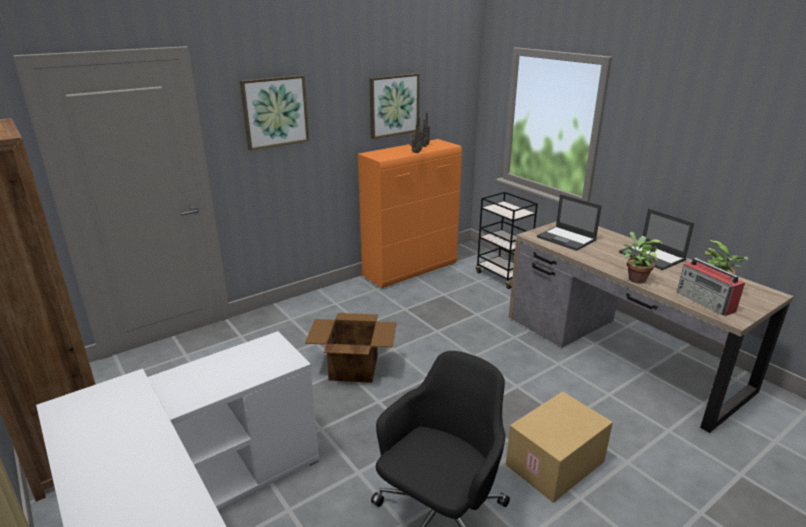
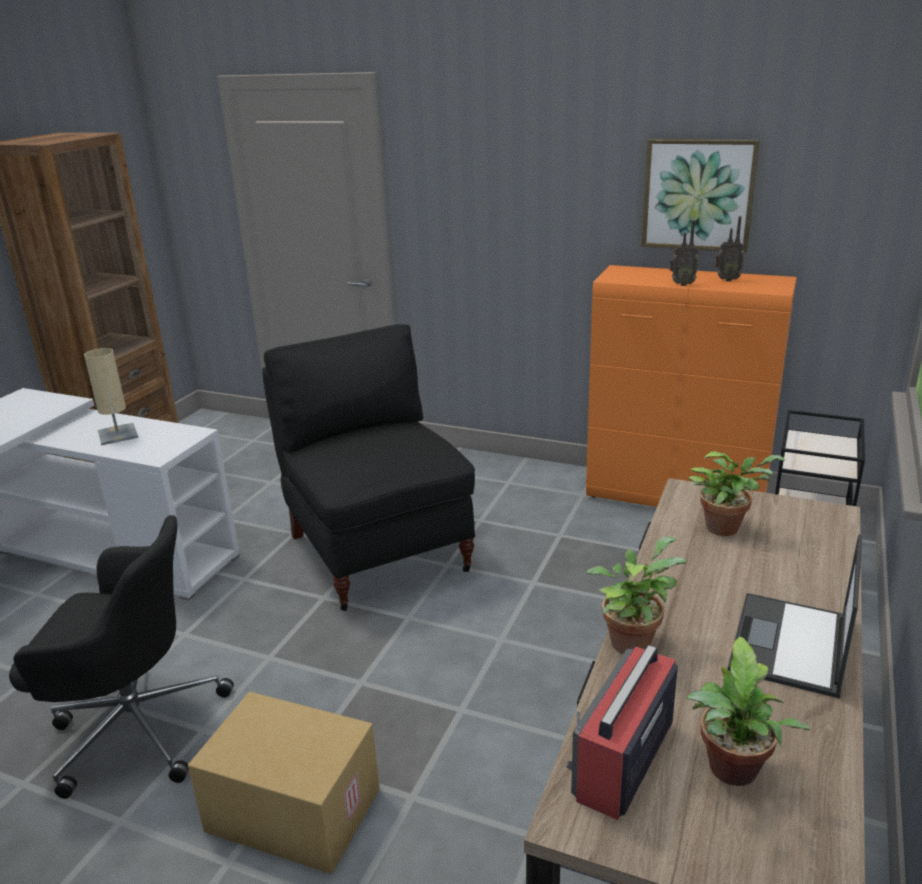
camera: 60 degrees right, 0 degrees up
picture [240,75,309,151] -> none
cardboard box [305,313,397,383] -> black chair [262,324,475,611]
laptop [537,194,602,251] -> potted plant [688,451,786,536]
none -> beige table lamp [84,348,139,446]

